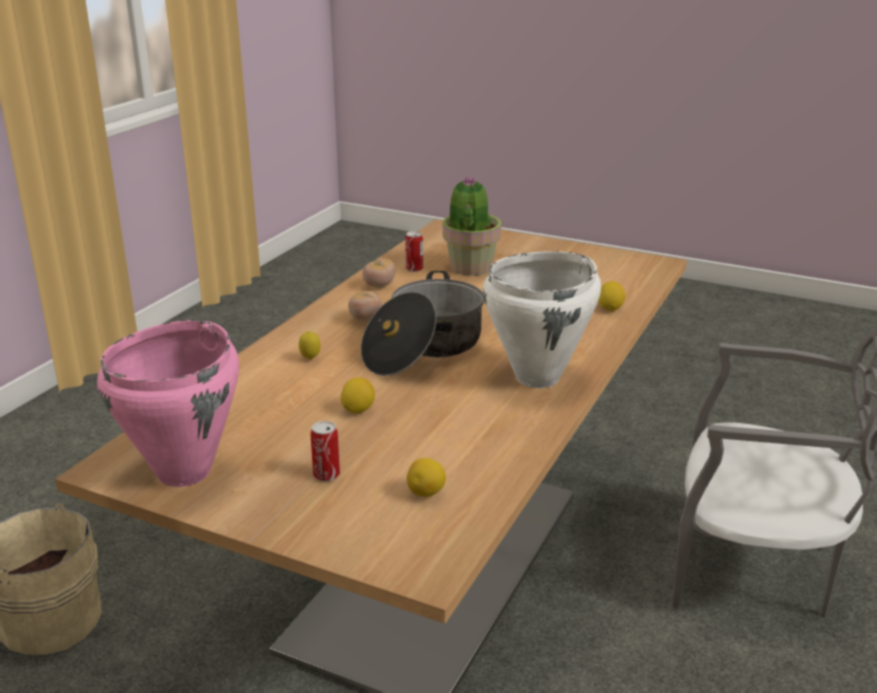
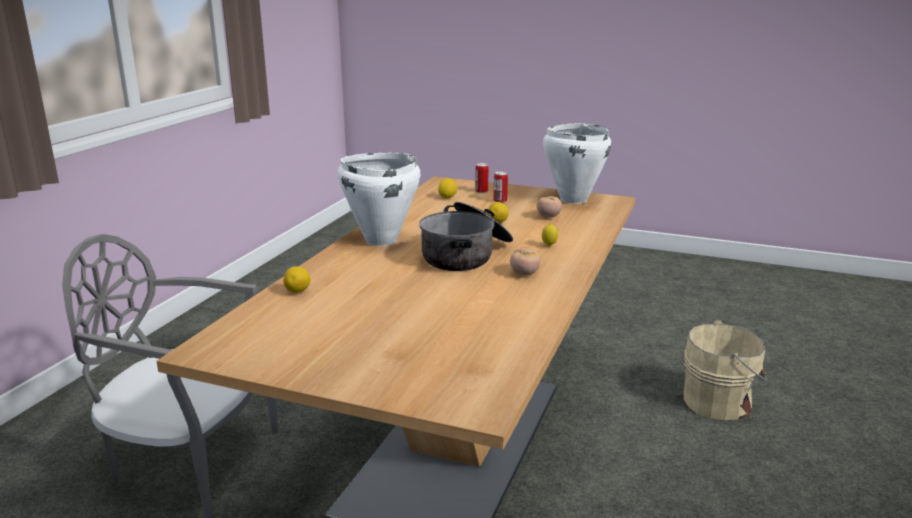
camera: 175 degrees right, 5 degrees down
pink cooking pot [97,320,239,487] -> white cooking pot [543,123,611,204]
tomato [362,258,395,287] -> tomato moved to [537,196,562,218]
can [405,231,423,272] -> can moved to [475,163,488,193]
potted plant [442,176,502,276] -> none

